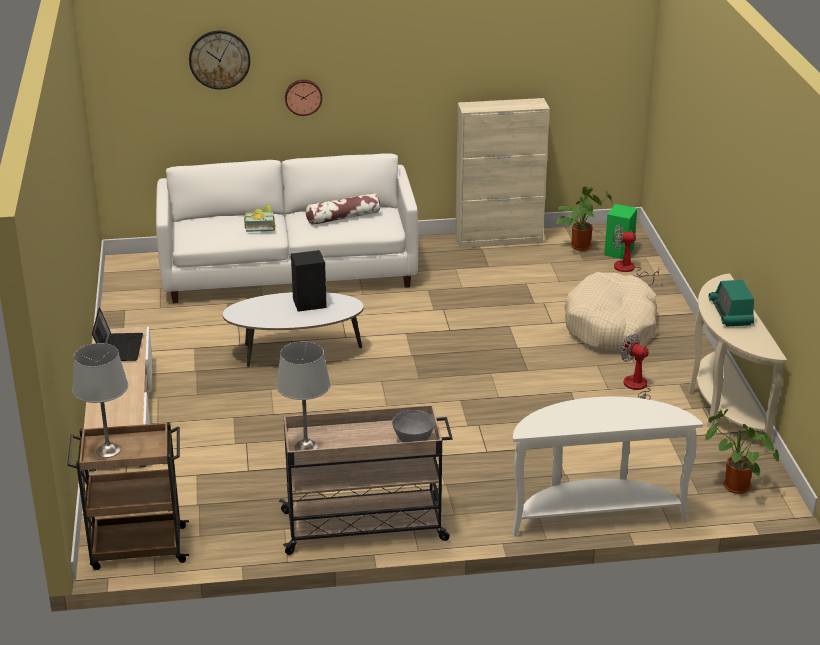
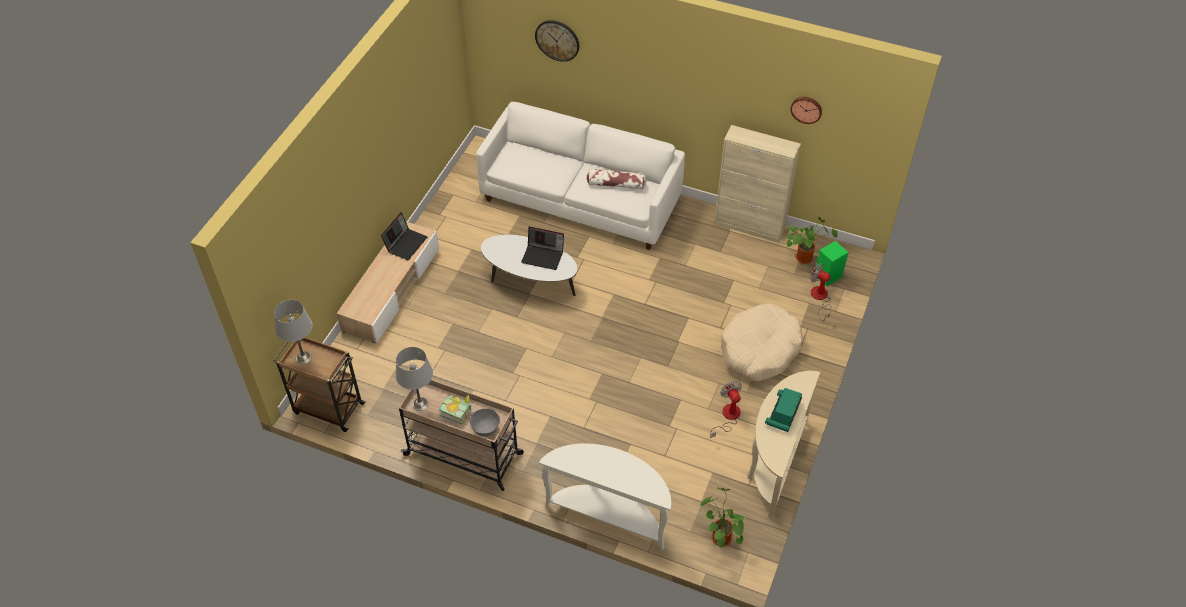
camera: 30 degrees right, 20 degrees up
book [244,204,275,232] -> book moved to [439,394,471,424]
wall clock [285,79,322,116] -> wall clock moved to [791,97,822,124]
black speaker [291,250,327,312] -> laptop [521,227,564,270]

